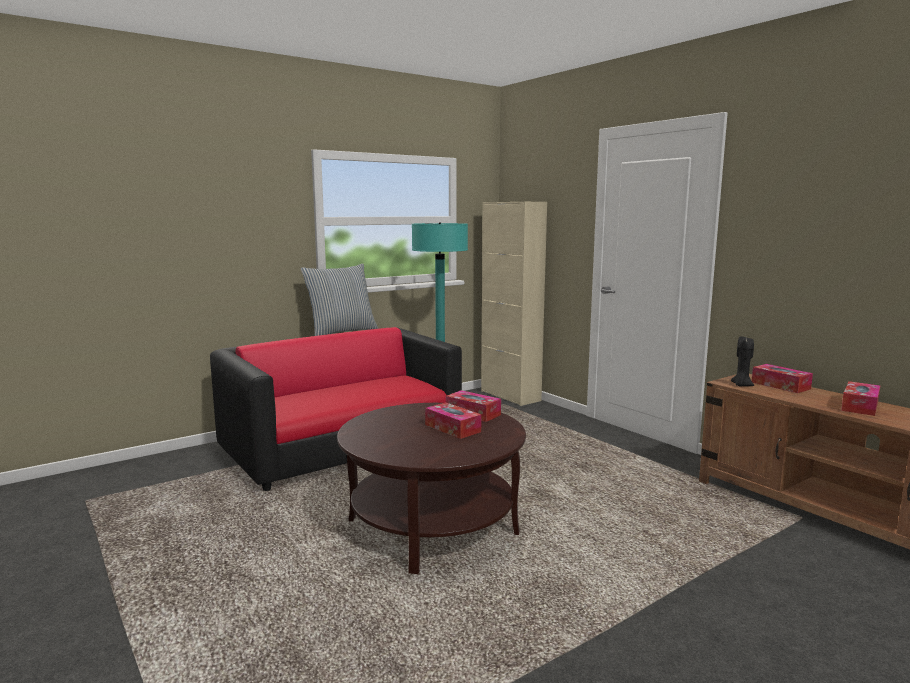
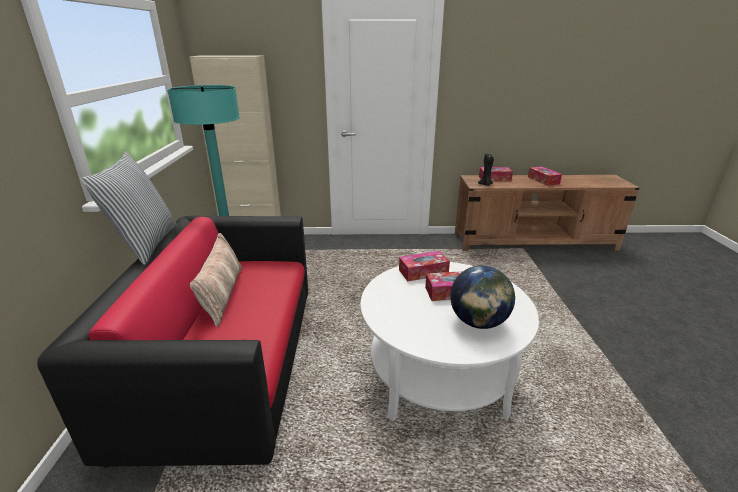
camera: 55 degrees left, 15 degrees up
brown coffee table [337,403,526,574] -> white coffee table [360,262,539,421]
none -> pillow [190,233,242,327]
none -> globe [450,265,515,329]

